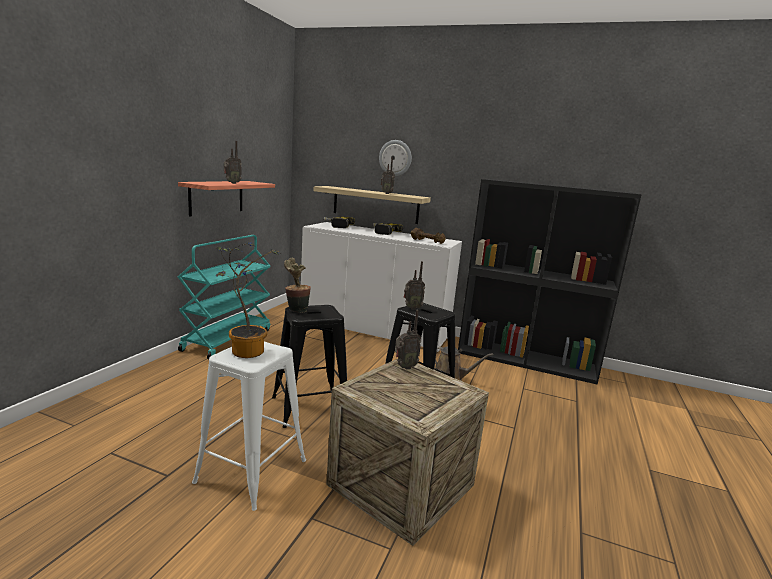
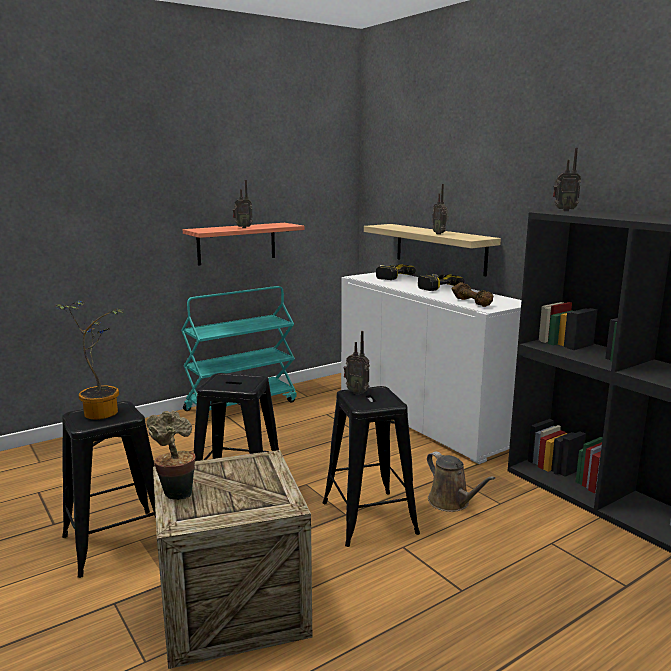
camera: 35 degrees right, 0 degrees up
white stool [192,341,306,511] -> black stool [62,401,156,578]
potted plant [284,258,311,313] -> potted plant moved to [147,410,196,500]
wall clock [379,140,412,176] -> none
radio [395,310,421,370] -> radio moved to [553,148,581,211]

